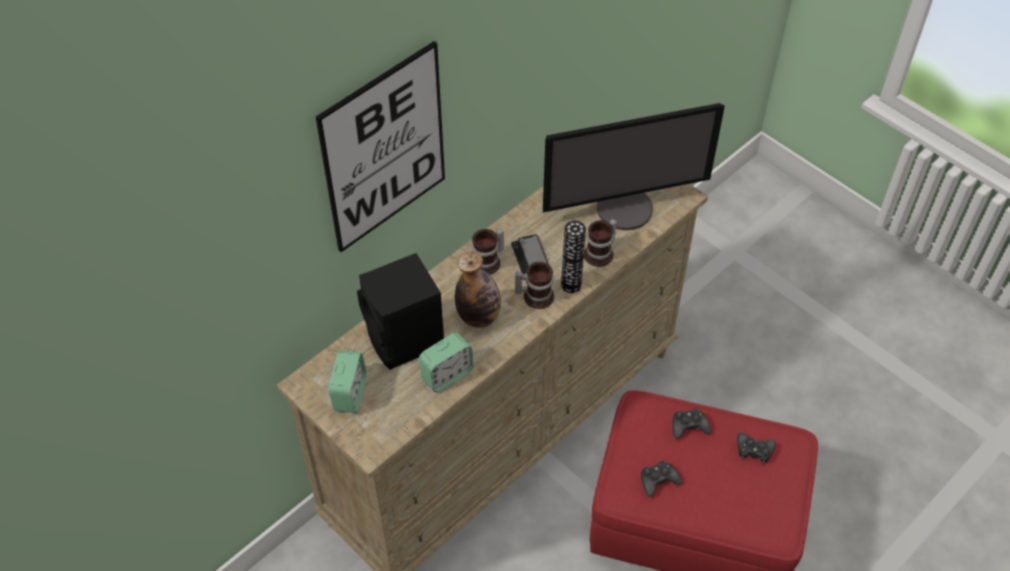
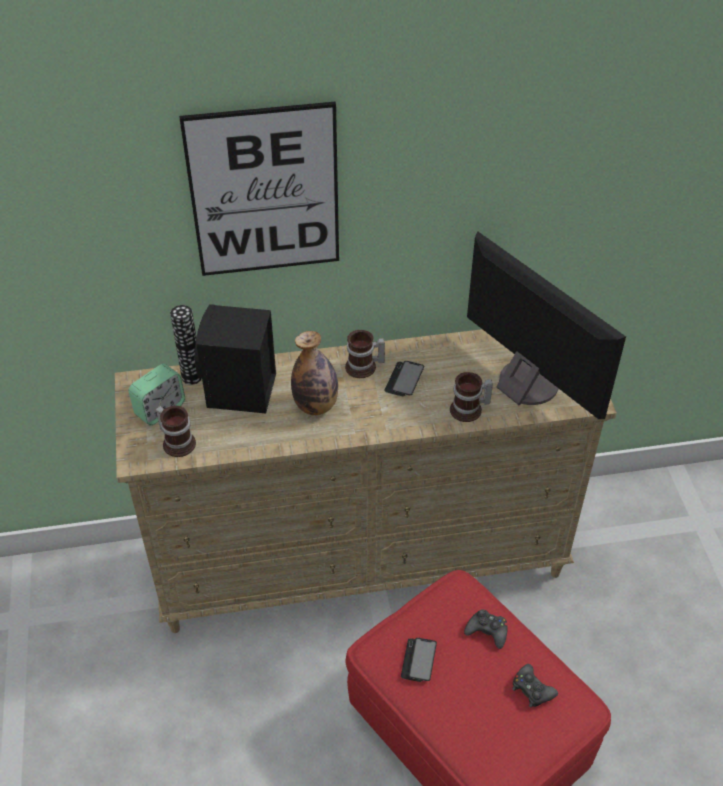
camera: 35 degrees right, 5 degrees down
alarm clock [419,332,473,392] -> none
mug [515,262,554,309] -> mug moved to [155,406,196,457]
monitor [543,103,725,230] -> monitor turned 150 degrees counterclockwise [467,232,626,419]
vase [561,221,586,293] -> vase moved to [170,305,202,385]
black game controller [641,461,682,497] -> phone [401,638,437,682]

